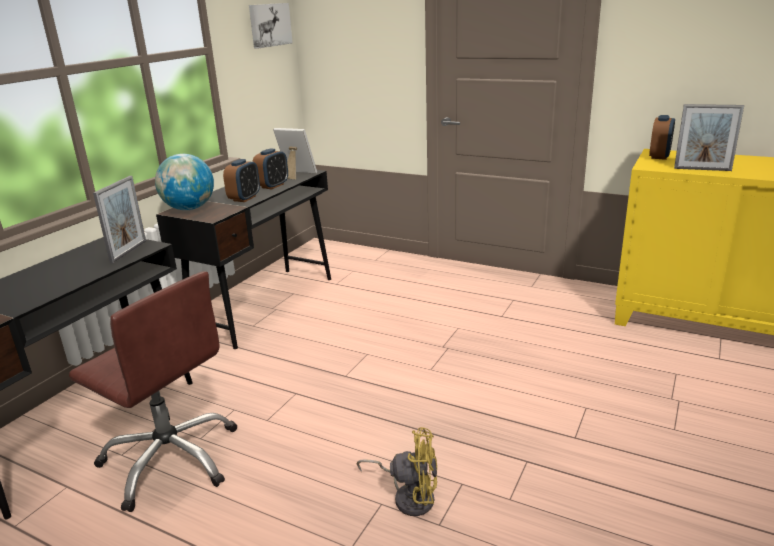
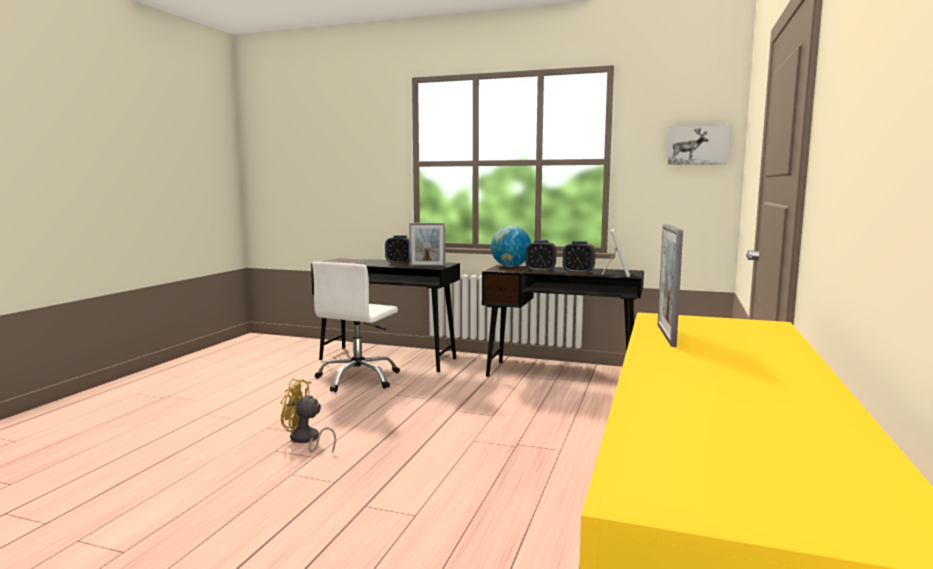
camera: 80 degrees right, 15 degrees down
brown office chair [69,271,237,512] -> white office chair [312,262,400,392]
yellow fan [357,427,437,516] -> yellow fan turned 105 degrees clockwise [280,379,336,454]
alarm clock [649,115,675,160] -> alarm clock moved to [385,235,409,265]

